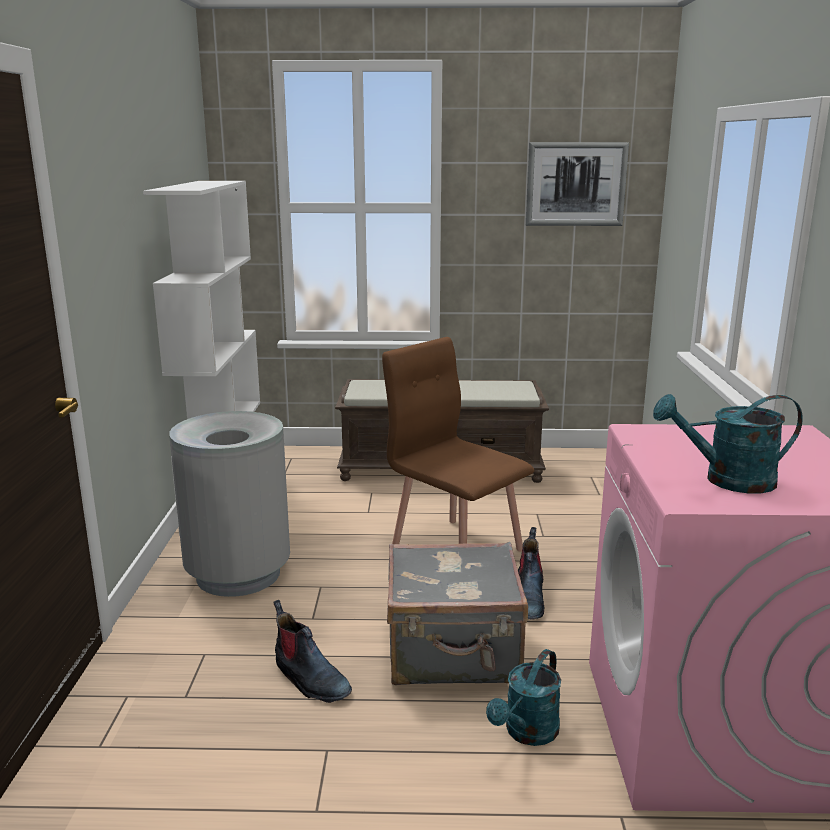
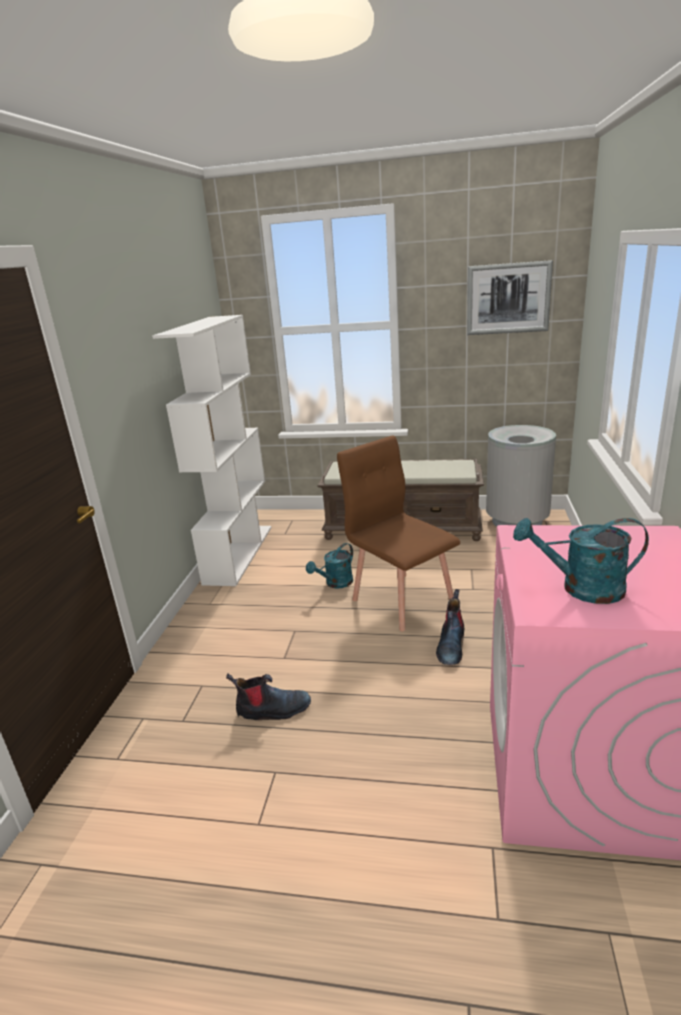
camera: 10 degrees right, 5 degrees up
grey trash can [169,411,290,597] -> grey trash can moved to [486,425,556,527]
boot [273,600,352,703] -> boot turned 60 degrees counterclockwise [226,674,311,720]
grey suitcase [387,542,528,685] -> none
turquoise watering can [486,649,561,746] -> turquoise watering can moved to [306,543,353,588]

